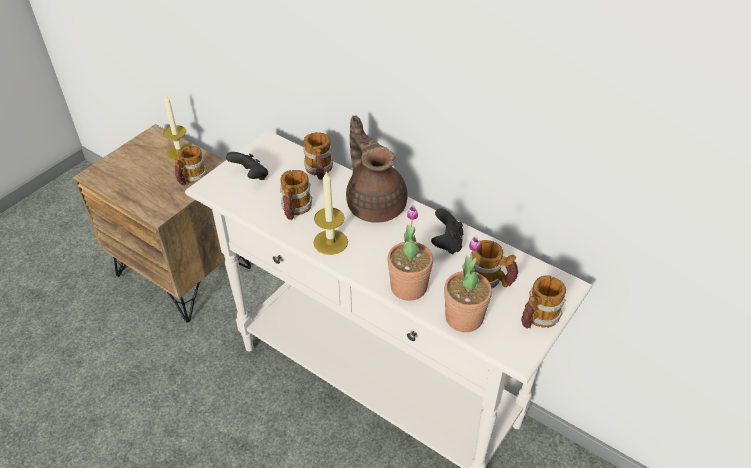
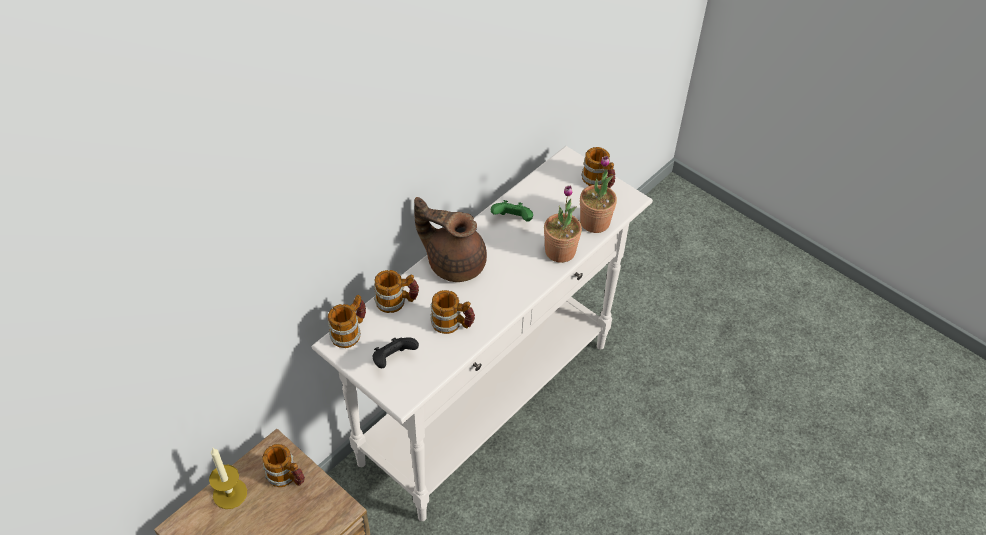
camera: 85 degrees left, 5 degrees up
candle [313,171,348,255] -> none
brown teapot [346,116,408,223] -> brown teapot turned 45 degrees clockwise [414,197,487,282]
black game controller [431,208,463,254] -> green game controller [491,200,533,222]
mug [470,240,518,288] -> mug moved to [328,295,366,348]

